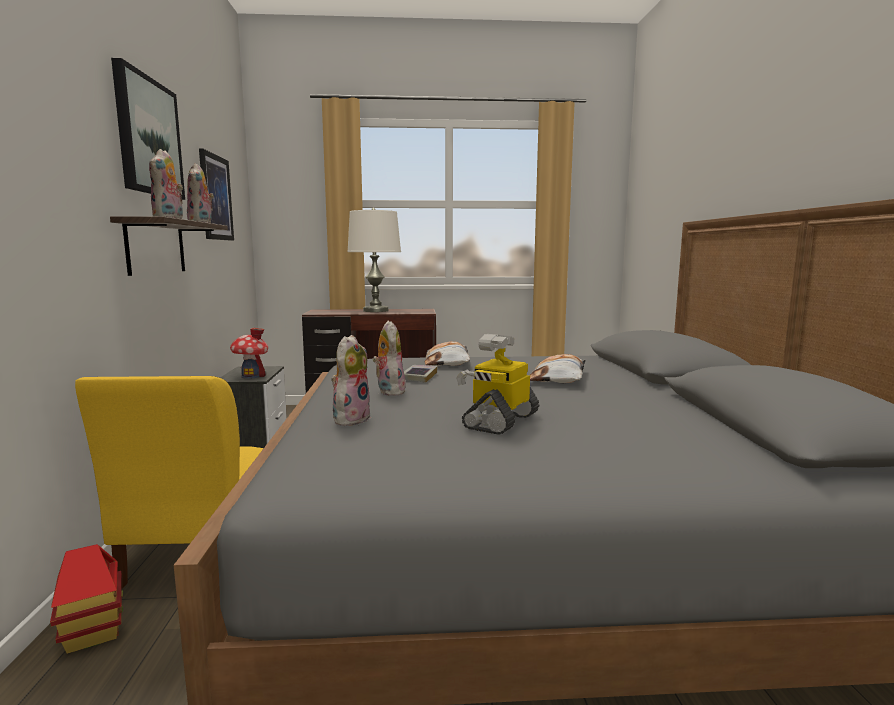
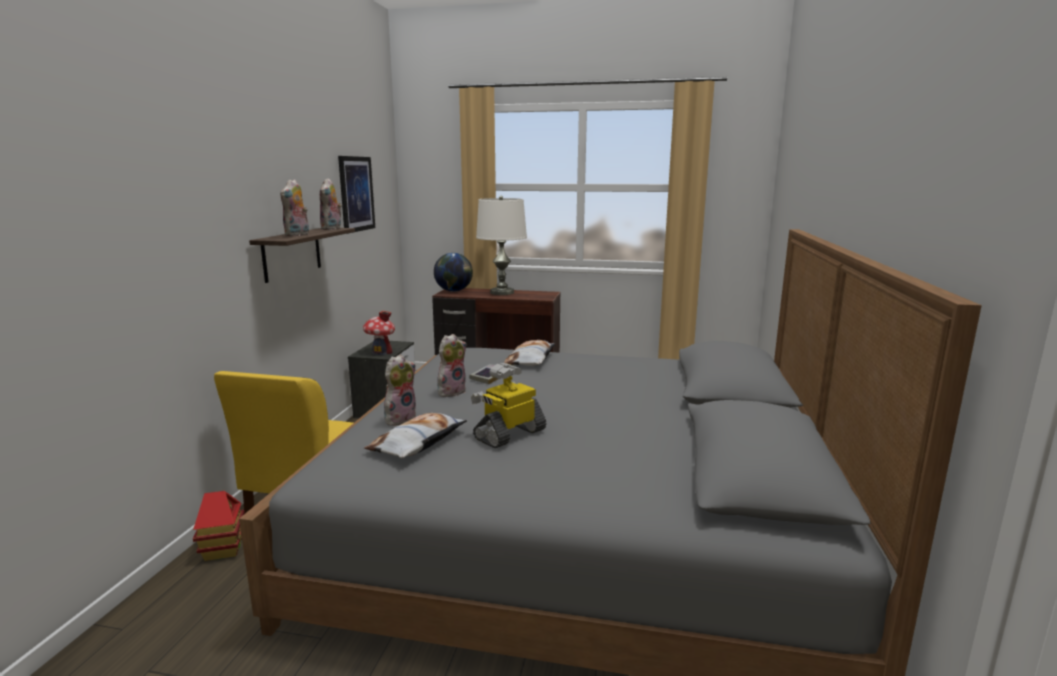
camera: 15 degrees right, 5 degrees up
picture [111,58,185,200] -> none
plush toy [372,321,406,396] -> plush toy turned 45 degrees clockwise [437,334,467,397]
pillow [530,354,586,383] -> pillow moved to [364,413,468,458]
none -> globe [434,253,473,292]

